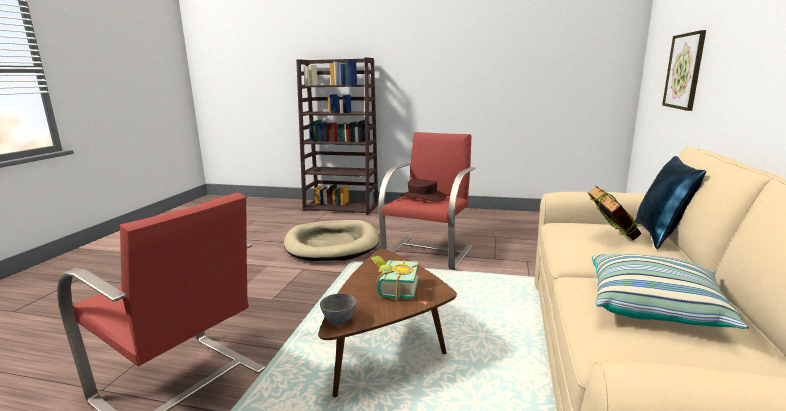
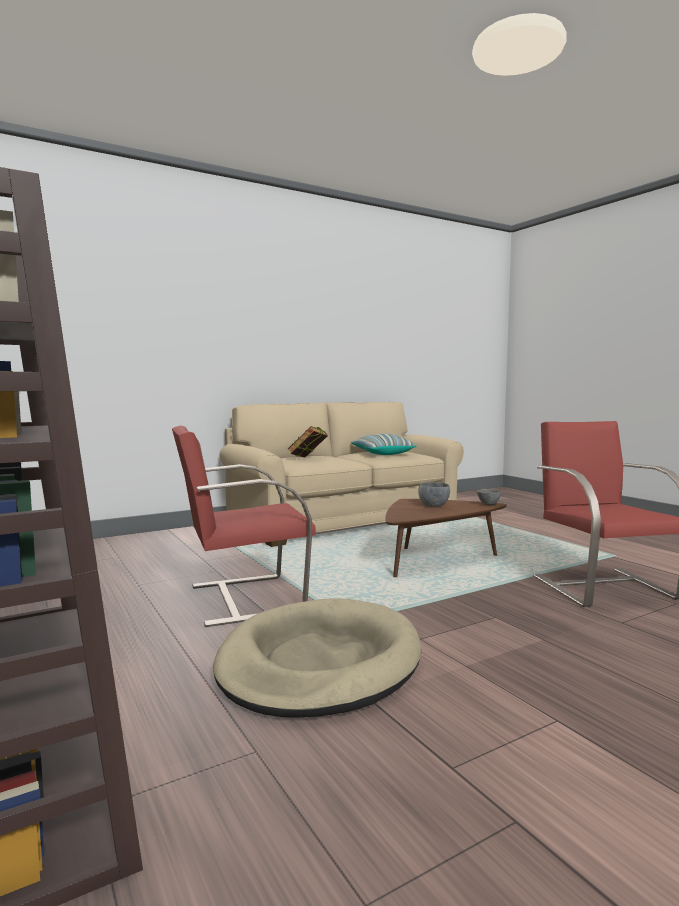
camera: 135 degrees left, 10 degrees down
book [371,256,419,301] -> grey bowl [418,482,450,507]
brown hat [400,179,446,202] -> none
blue pillow [635,156,706,249] -> none
picture [662,30,706,111] -> none

